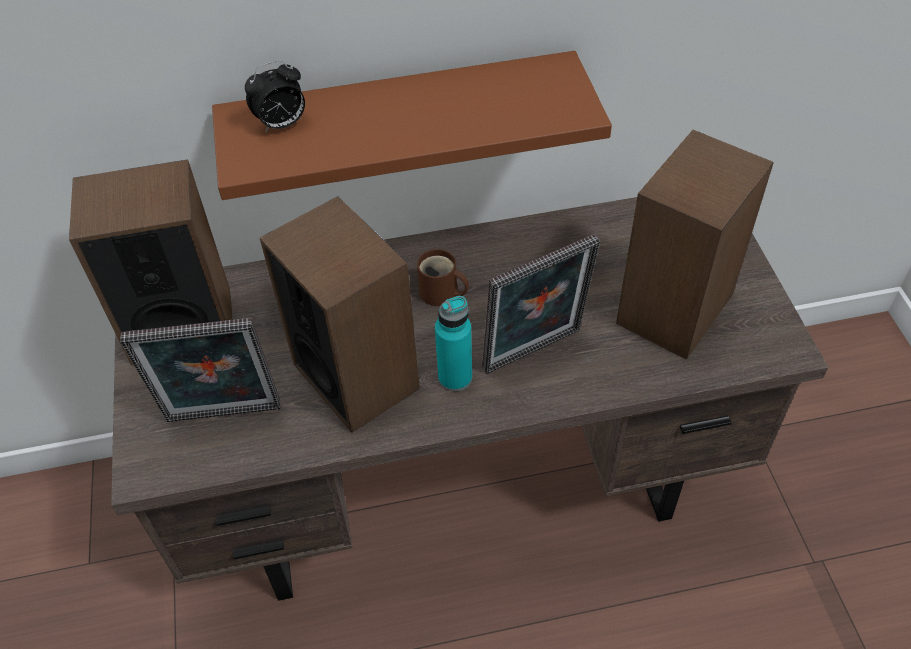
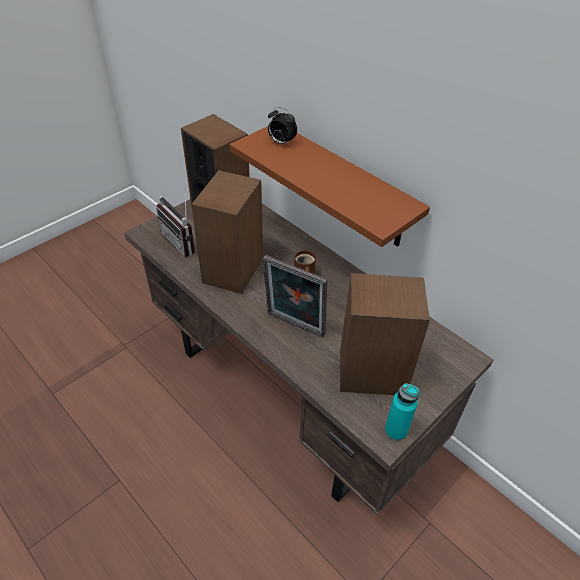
camera: 55 degrees right, 5 degrees down
picture frame [120,318,281,422] -> radio [156,191,195,257]
turquoise bottle [435,296,472,392] -> turquoise bottle moved to [385,383,419,441]

